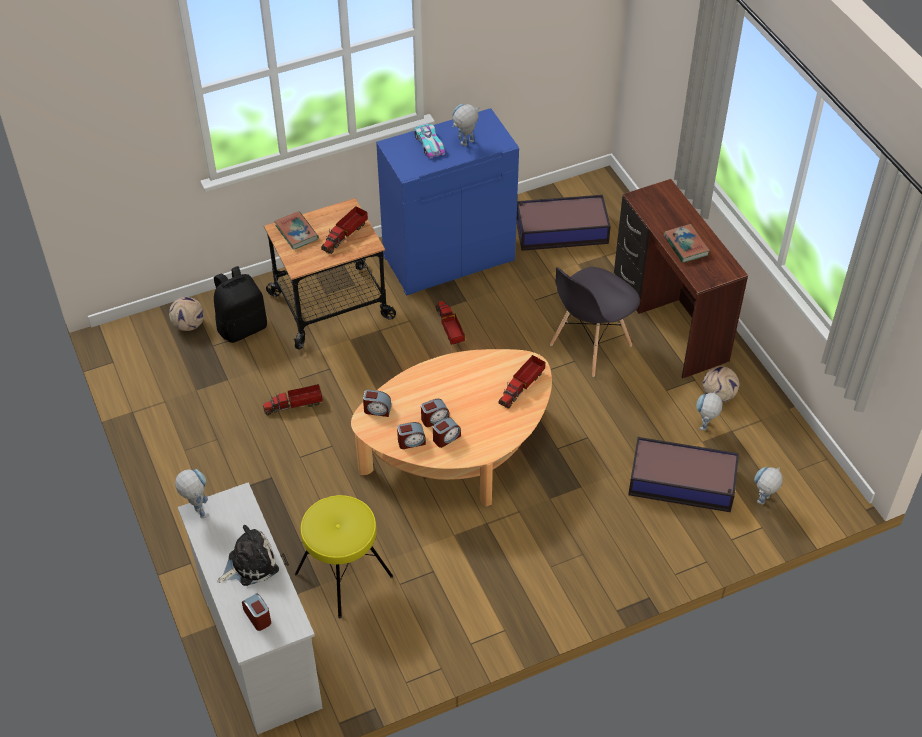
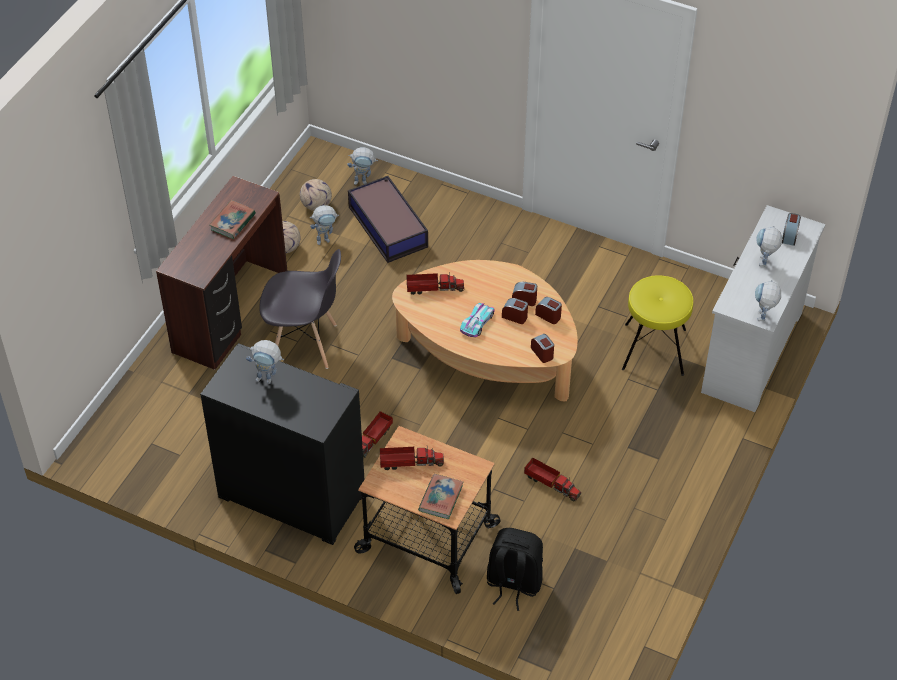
camera: 130 degrees left, 0 degrees up
football [169,297,204,331] -> football moved to [300,179,332,211]
plush toy [218,525,279,586] -> toy robot [756,226,782,267]
blue cabinet [376,108,519,296] -> black cabinet [200,343,365,545]
toy car [414,124,445,158] -> toy car moved to [460,303,495,337]
storage box [516,195,611,251] -> none

